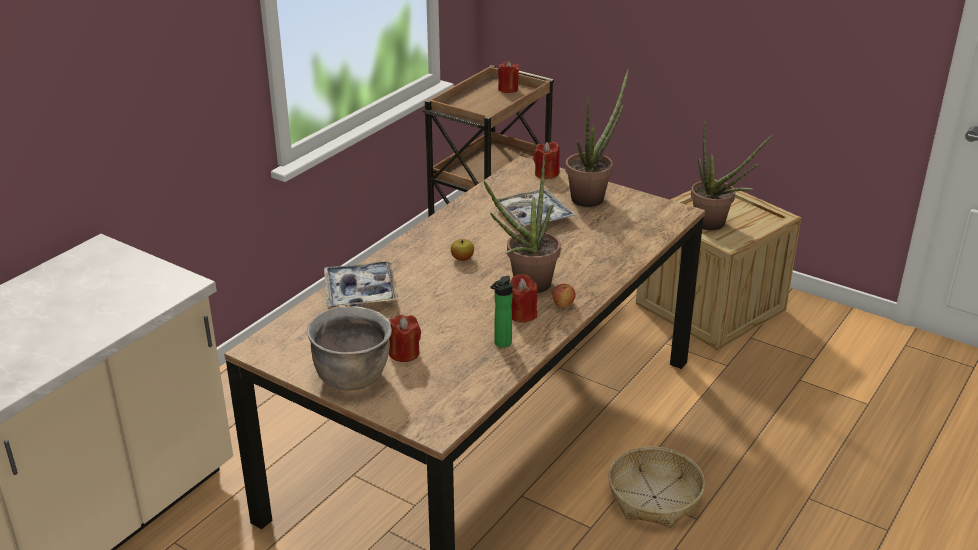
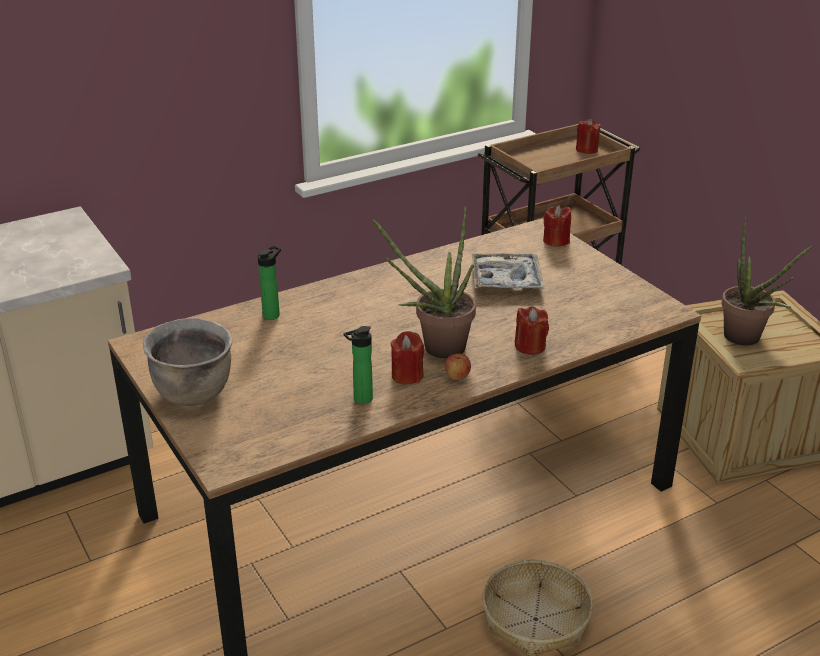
camera: 25 degrees right, 0 degrees up
tray [324,261,397,307] -> bottle [258,246,281,320]
red candle [389,315,421,362] -> red candle moved to [515,307,549,355]
apple [451,239,474,261] -> none
potted plant [565,69,629,207] -> none

